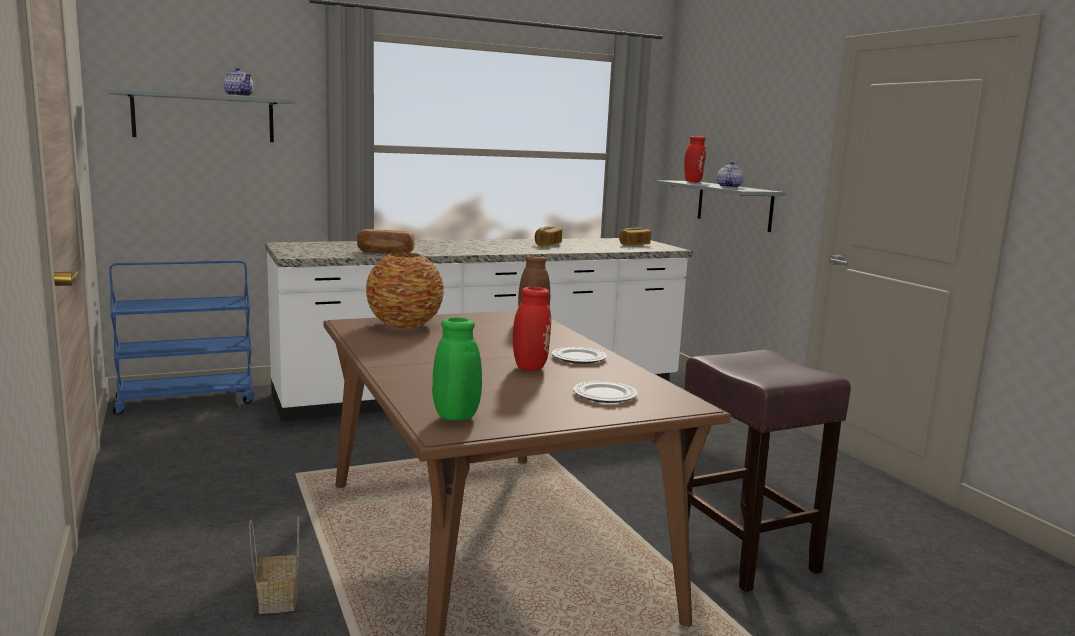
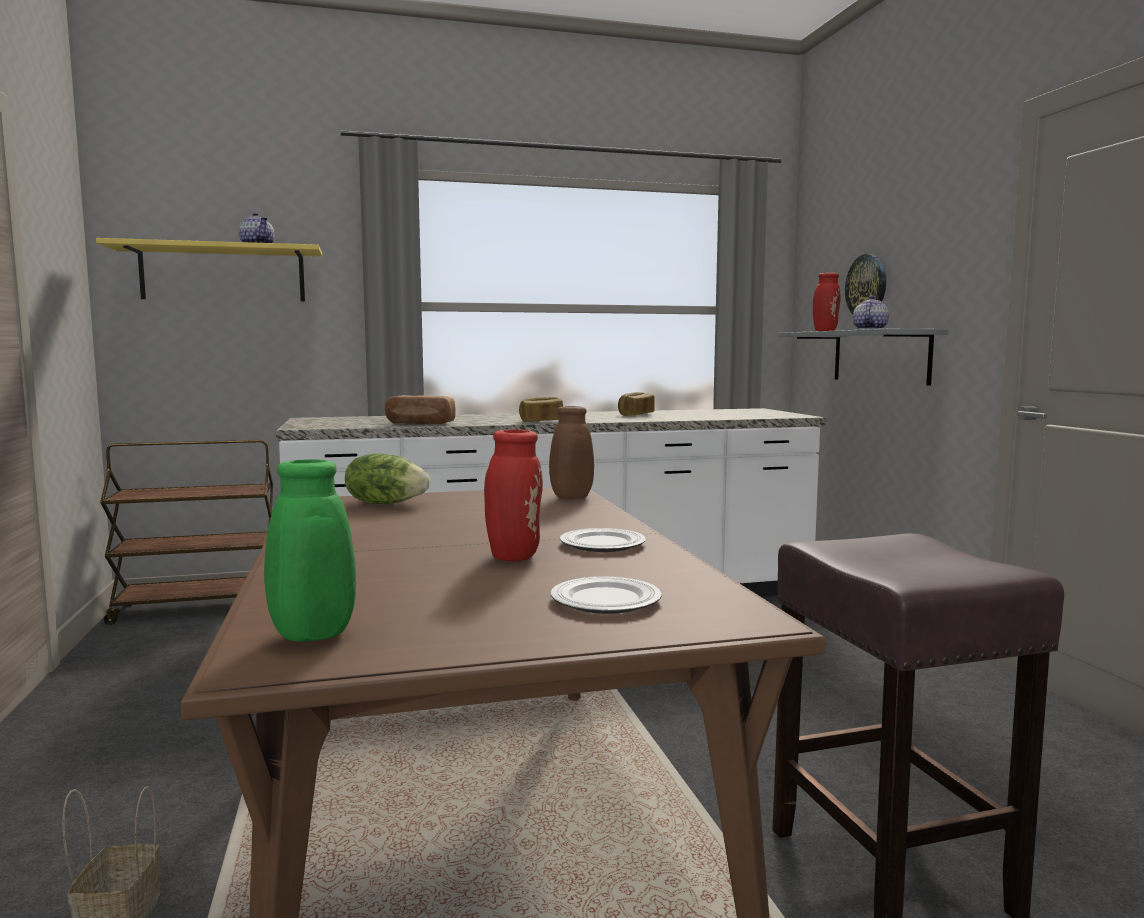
camera: 10 degrees right, 5 degrees down
grey shelf [107,88,296,142] -> yellow shelf [96,238,322,302]
blue cart [109,260,254,415] -> brown cart [100,440,273,625]
vase [366,253,444,329] -> lettuce [345,453,430,504]
bread [619,228,651,245] -> bread moved to [519,397,563,422]
none -> wall clock [845,254,886,314]

